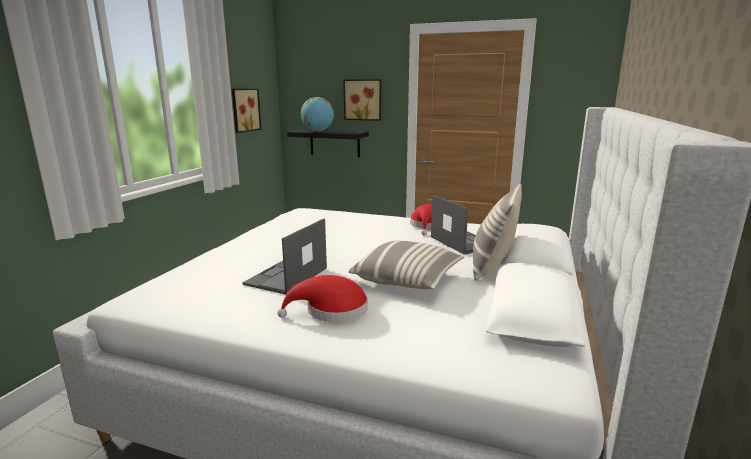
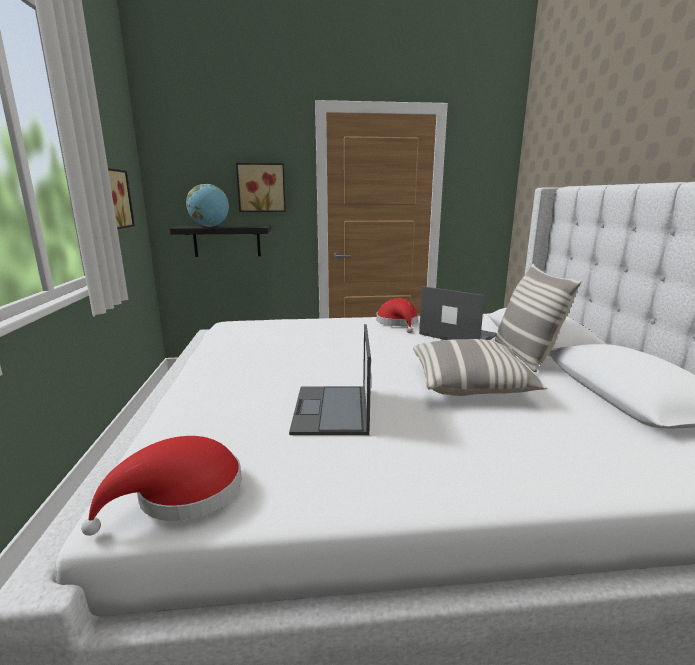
camera: 25 degrees left, 0 degrees up
red hat [277,275,368,322] -> red hat moved to [81,436,241,536]

